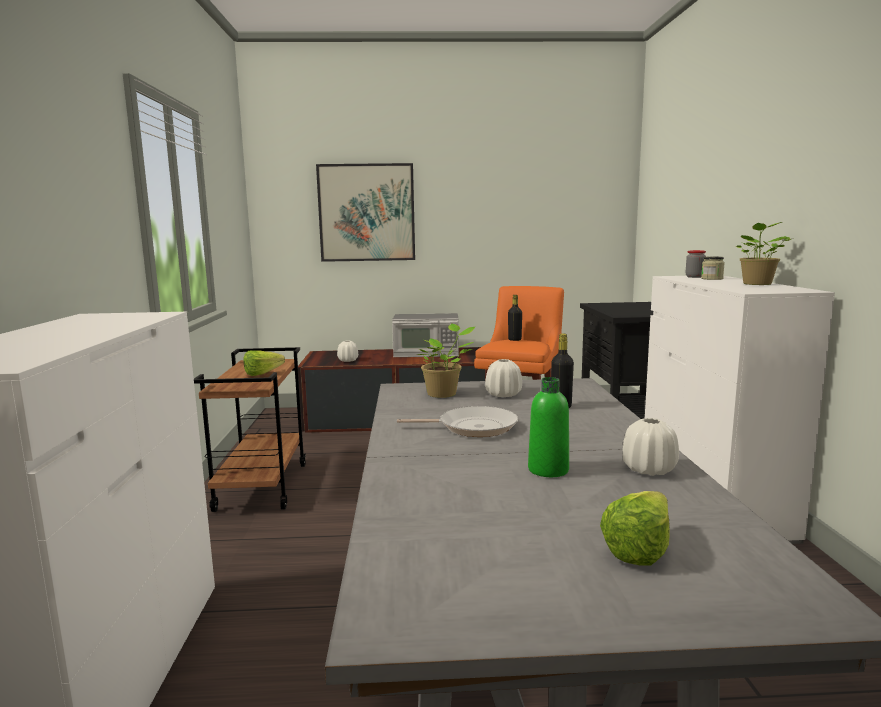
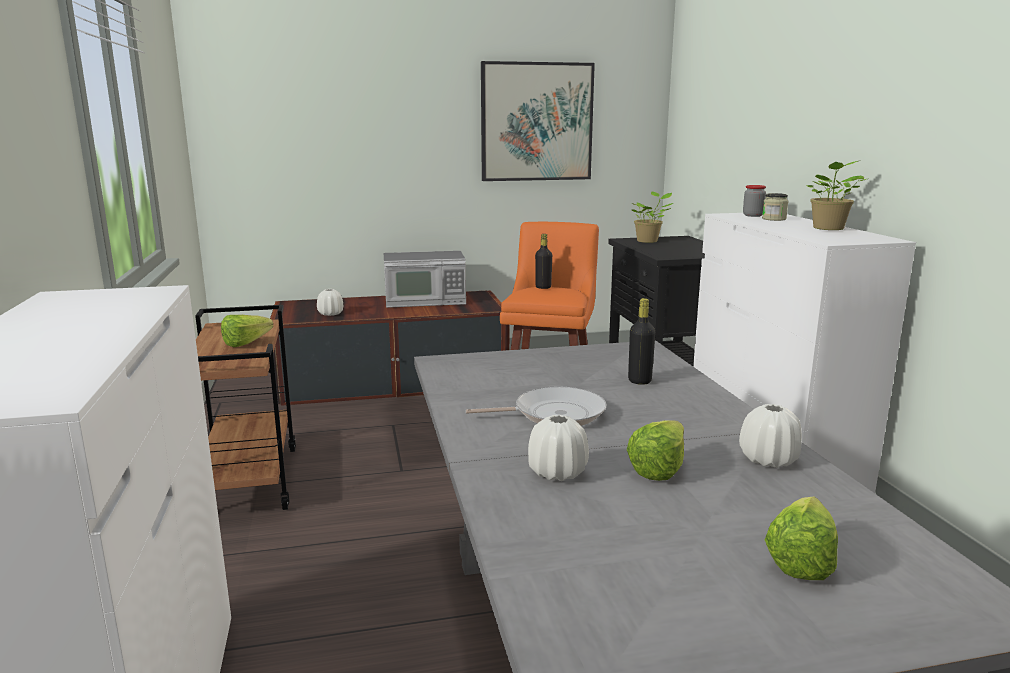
camera: 10 degrees left, 5 degrees up
picture [316,163,415,262] -> picture moved to [481,61,595,181]
potted plant [416,324,476,398] -> potted plant moved to [631,191,674,243]
white vase [485,359,522,397] -> white vase moved to [528,415,589,481]
green bottle [528,377,569,477] -> lettuce [627,420,684,481]

